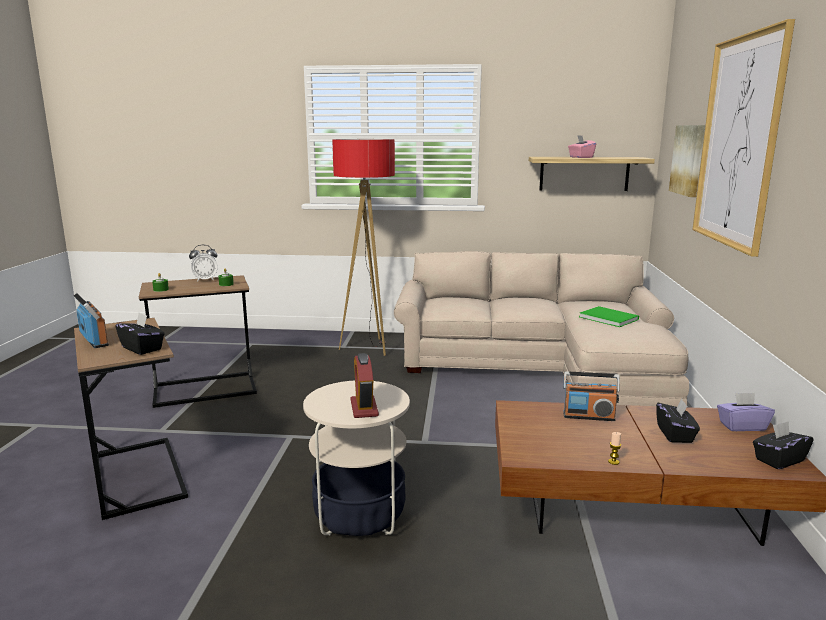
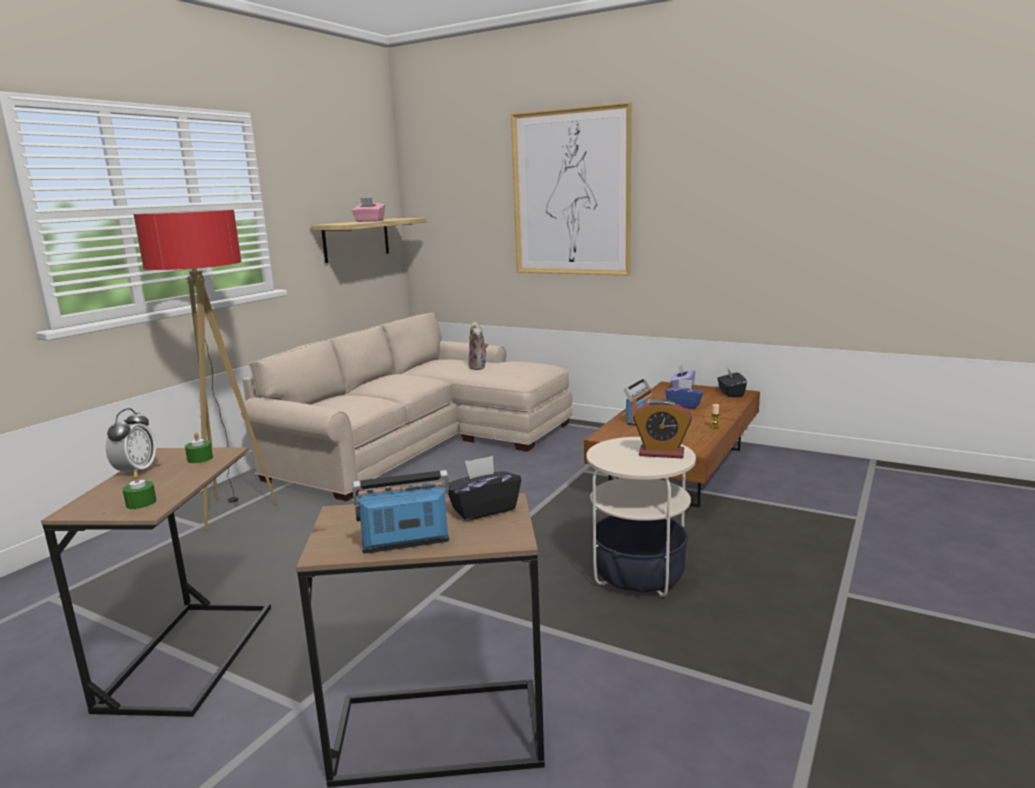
camera: 65 degrees left, 0 degrees up
green book [579,306,639,327] -> plush toy [468,321,488,370]
black tissue box [656,399,700,443] -> blue tissue box [665,379,703,409]
picture [669,125,705,197] -> none

